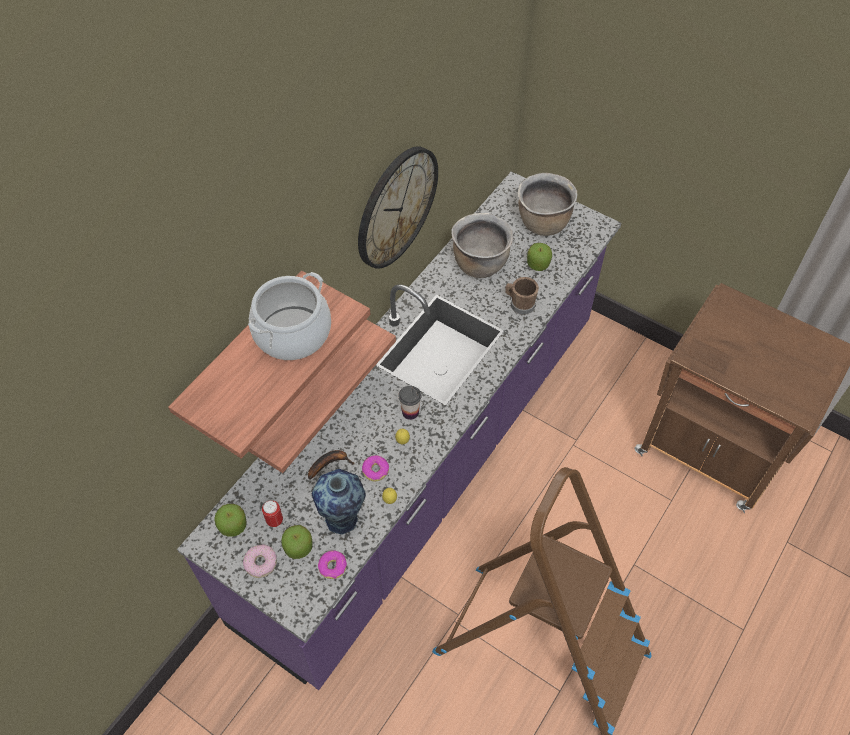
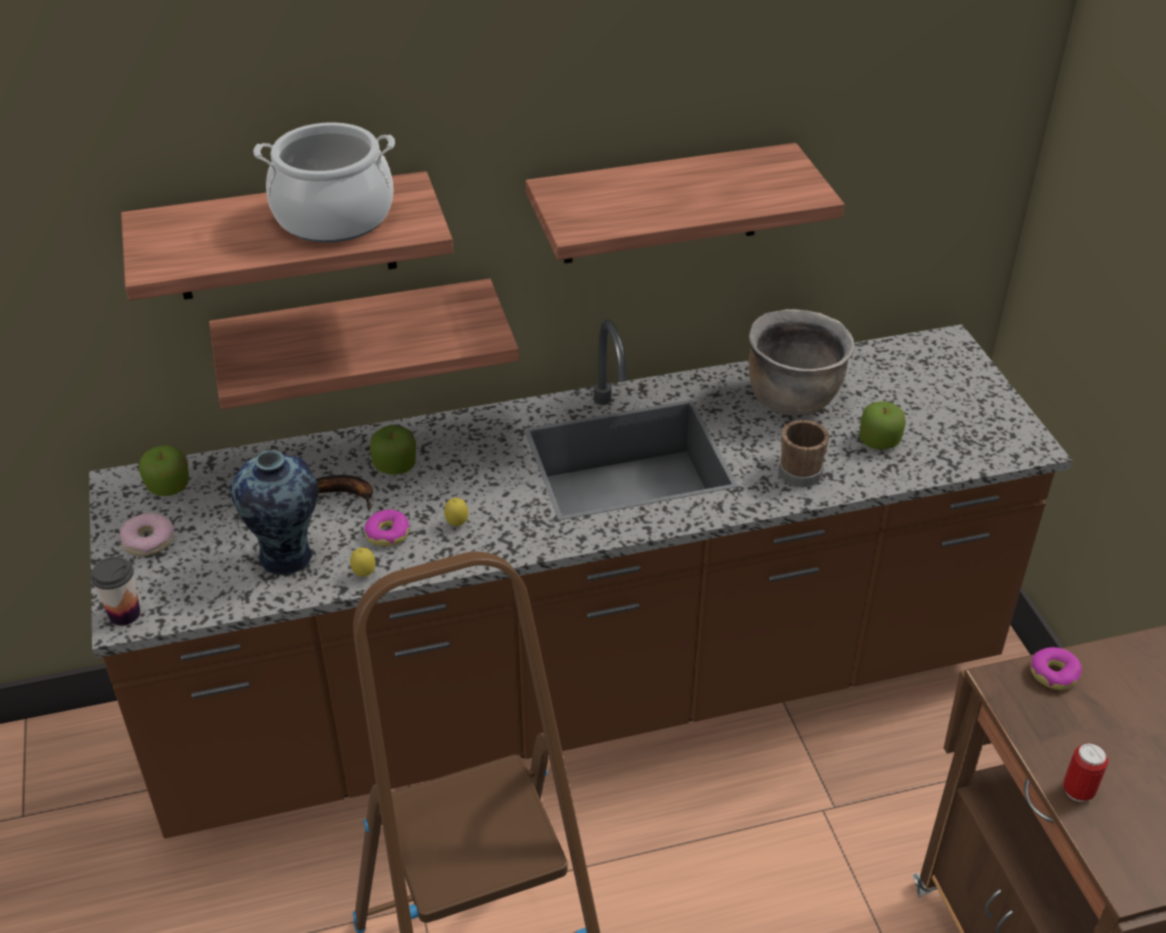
camera: 40 degrees right, 15 degrees down
purple counter [177,171,621,690] -> brown counter [89,320,1072,839]
can [262,500,283,527] -> can moved to [1063,743,1108,802]
apple [281,525,312,559] -> apple moved to [370,425,416,474]
donut [318,550,347,579] -> donut moved to [1030,647,1082,690]
wall clock [358,146,438,269] -> shelf [525,143,845,263]
cup [399,386,421,420] -> cup moved to [90,556,140,626]
brown cooking pot [518,173,577,236] -> none

